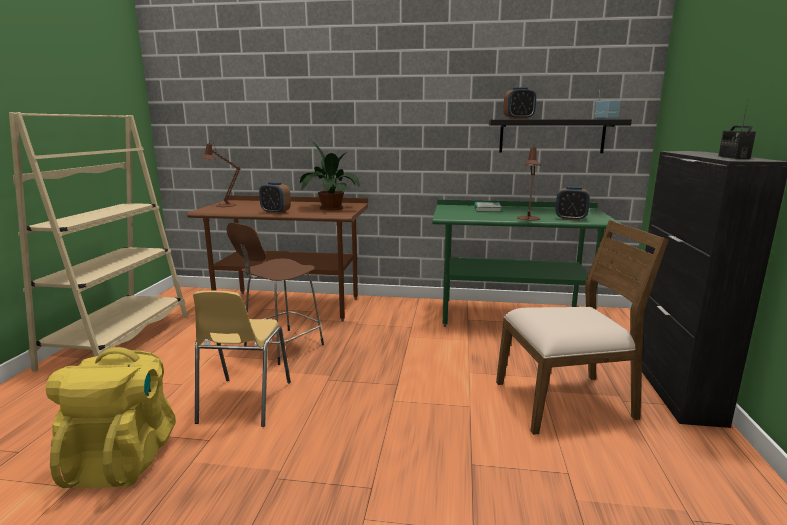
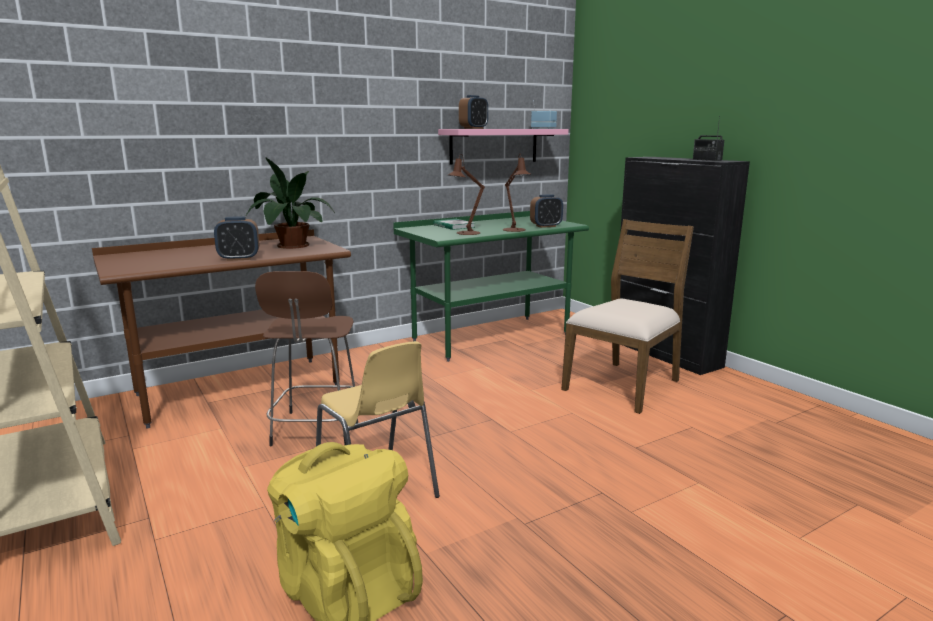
camera: 40 degrees left, 0 degrees up
brown table lamp [201,140,241,207] -> brown table lamp moved to [448,154,485,235]
black shelf [489,119,632,153] -> pink shelf [438,129,569,165]

